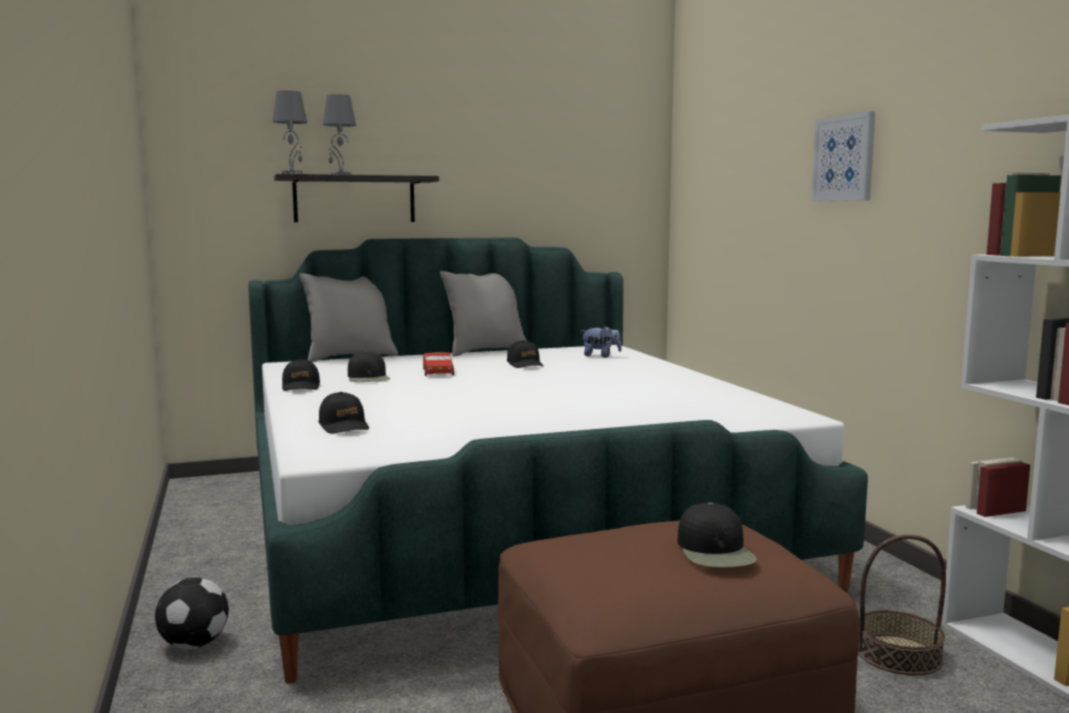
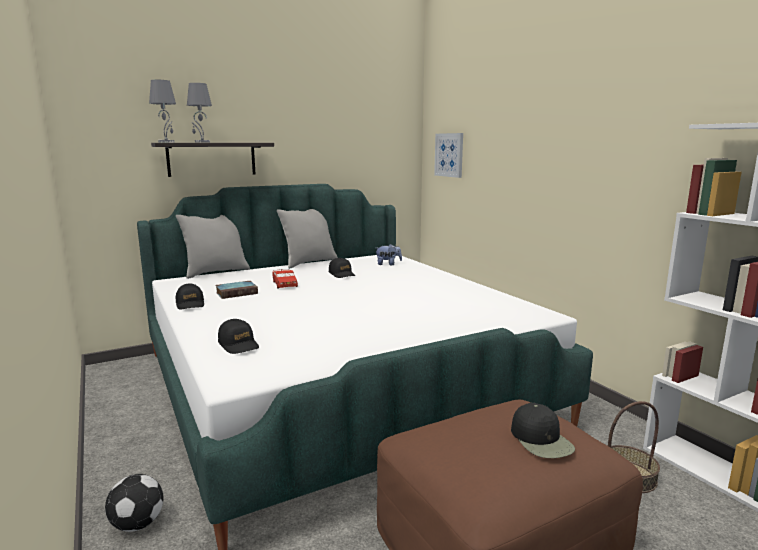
camera: 10 degrees left, 5 degrees up
black cap [348,351,390,382] -> book [216,281,258,299]
picture [811,111,875,201] -> picture moved to [434,133,463,178]

